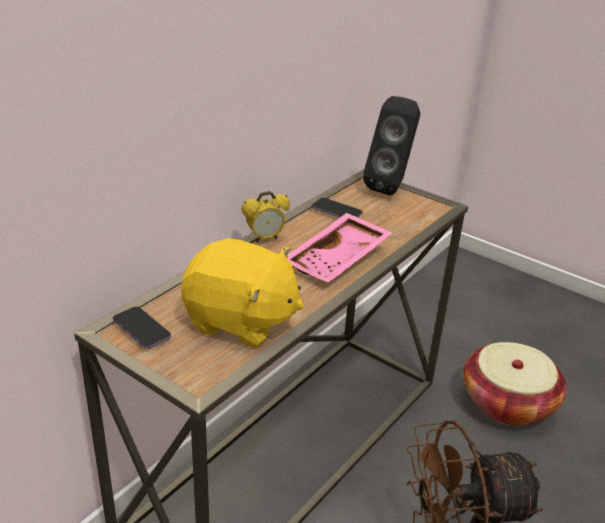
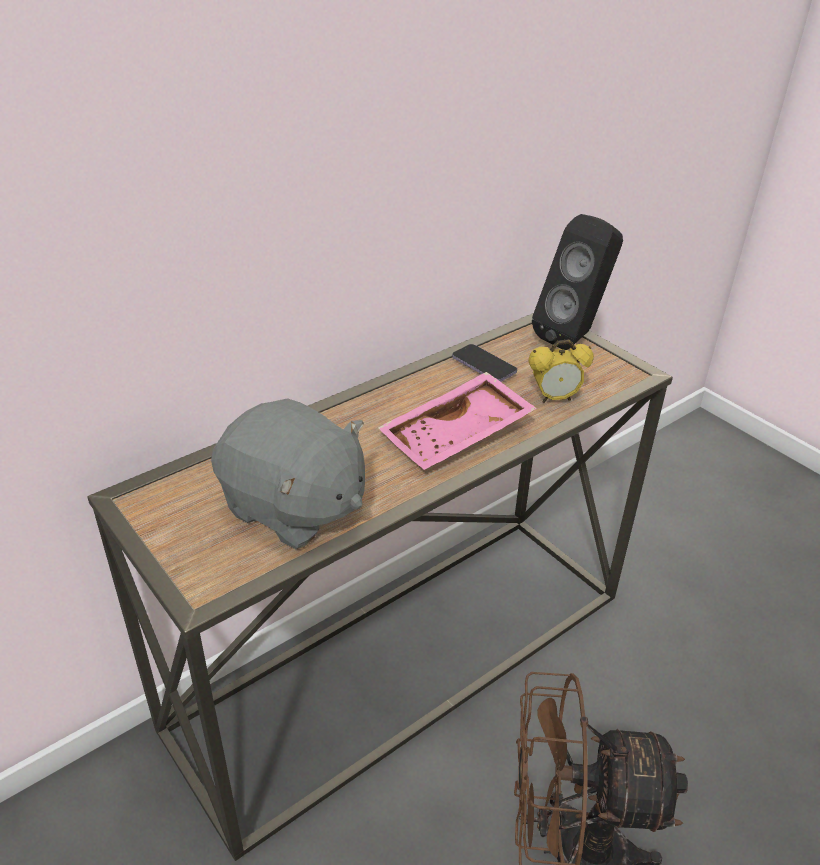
camera: 15 degrees right, 5 degrees up
phone [113,307,171,349] -> none
yellow plush toy [181,238,304,348] -> grey plush toy [211,398,365,549]
alarm clock [241,191,290,242] -> alarm clock moved to [528,339,594,403]
basket [463,342,567,426] -> none

